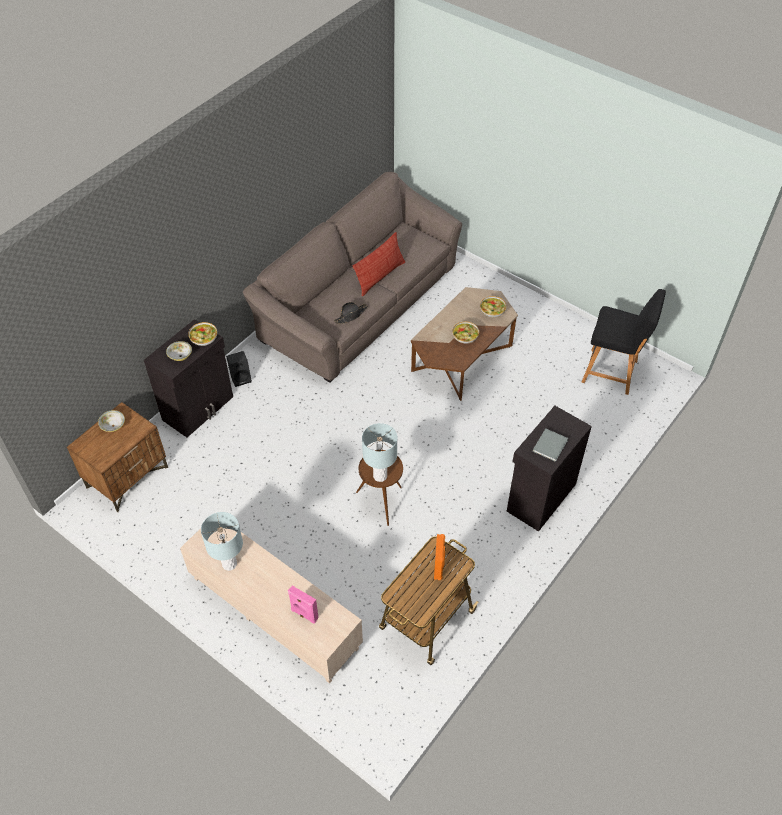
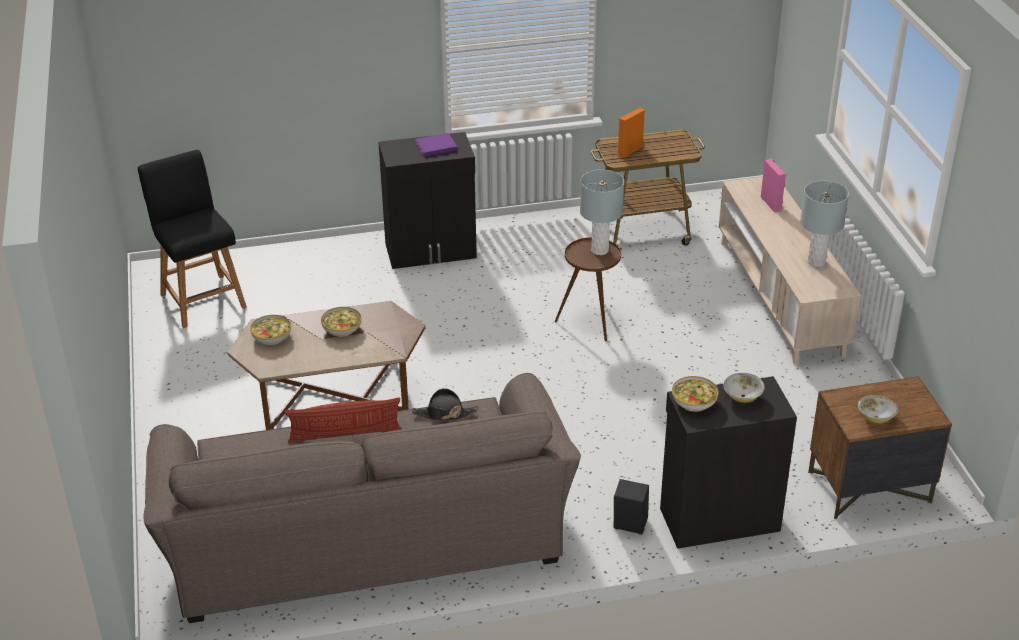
camera: 140 degrees left, 15 degrees down
grey book [533,428,568,462] -> purple book [415,133,458,157]

